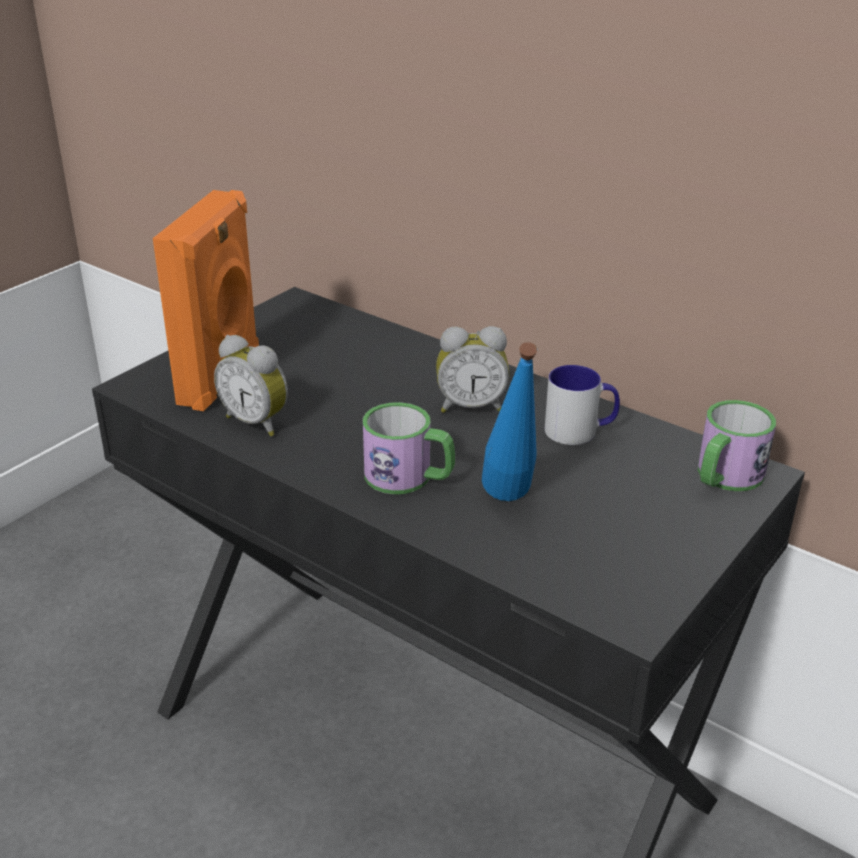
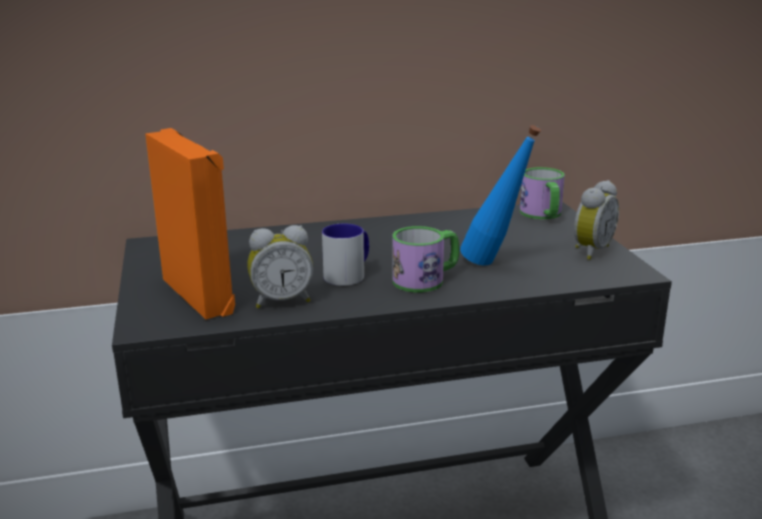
camera: 50 degrees left, 10 degrees down
alarm clock [436,326,509,413] -> alarm clock moved to [574,180,619,260]
mug [545,365,620,445] -> mug moved to [322,224,369,286]

